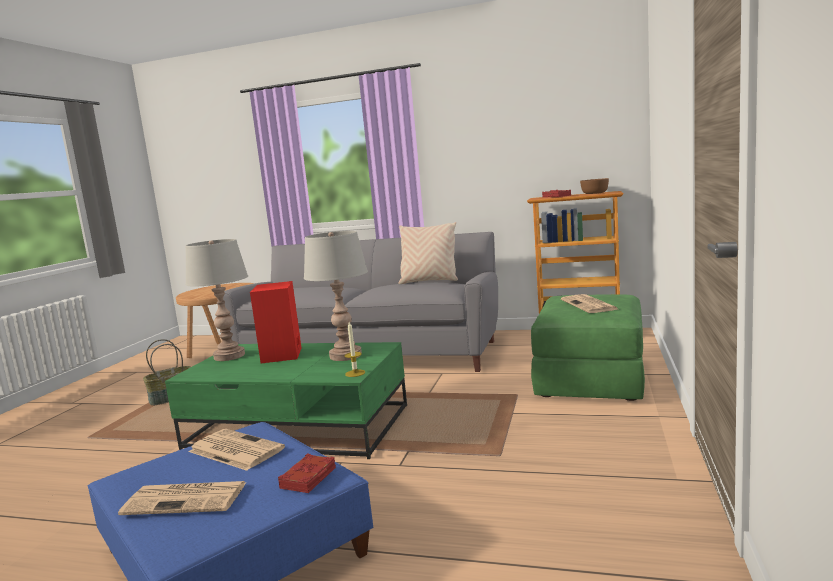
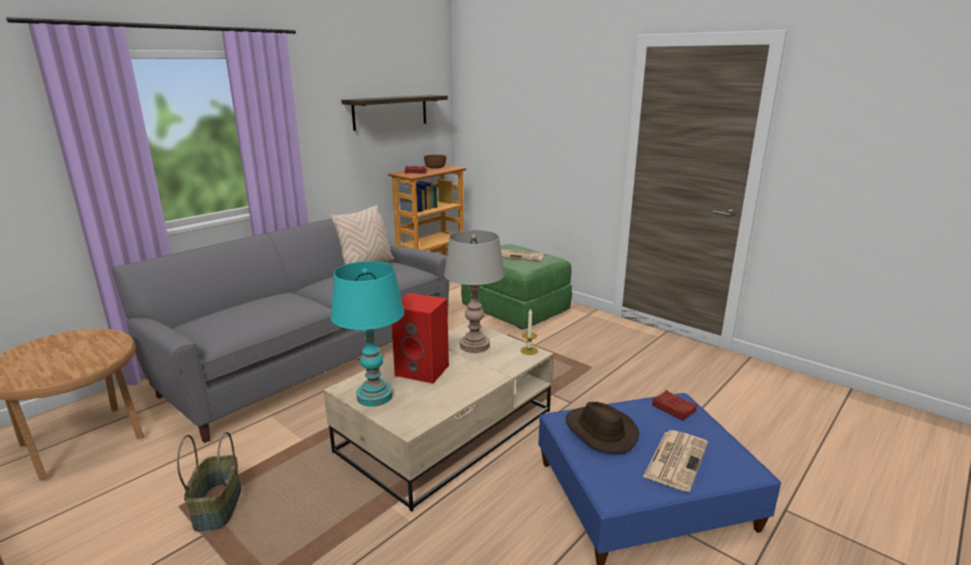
camera: 65 degrees left, 10 degrees up
green coffee table [165,342,407,459] -> beige coffee table [323,322,554,512]
grey table lamp [185,239,248,361] -> turquoise table lamp [331,261,404,407]
newspaper [189,429,285,471] -> brown hat [566,402,639,454]
none -> shelf [341,95,448,131]

